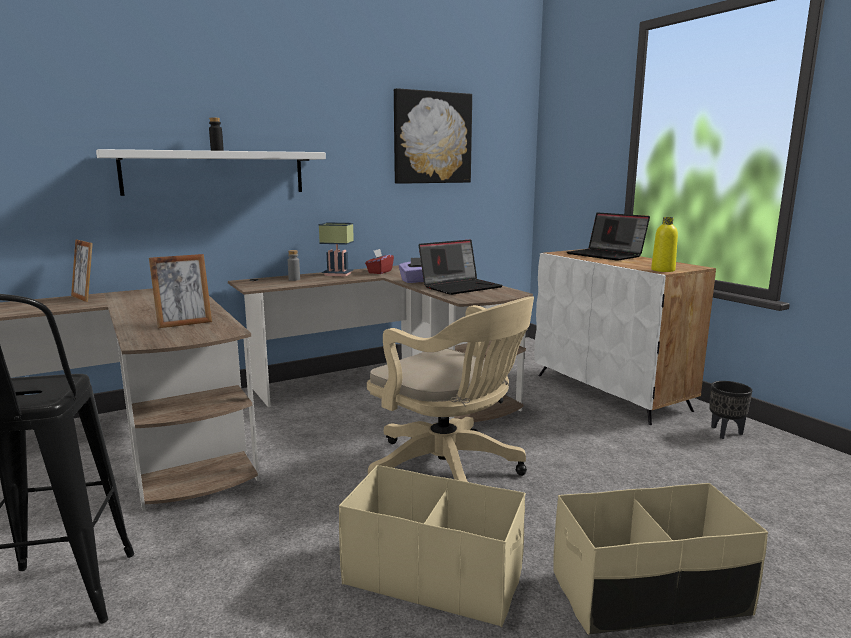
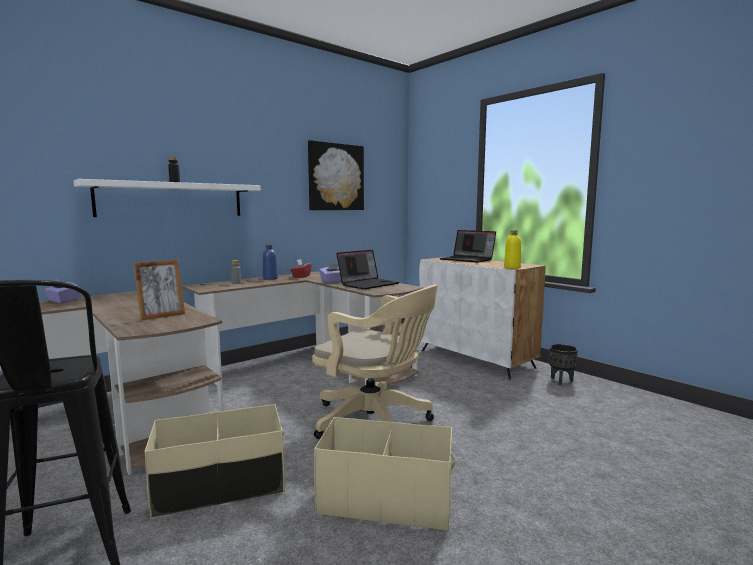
camera: 10 degrees left, 5 degrees down
picture frame [71,239,93,302] -> purple tissue box [44,278,78,303]
table lamp [319,222,354,277] -> blue bottle [263,245,278,280]
beige storage box [553,483,768,635] -> beige storage box moved to [144,404,285,517]

